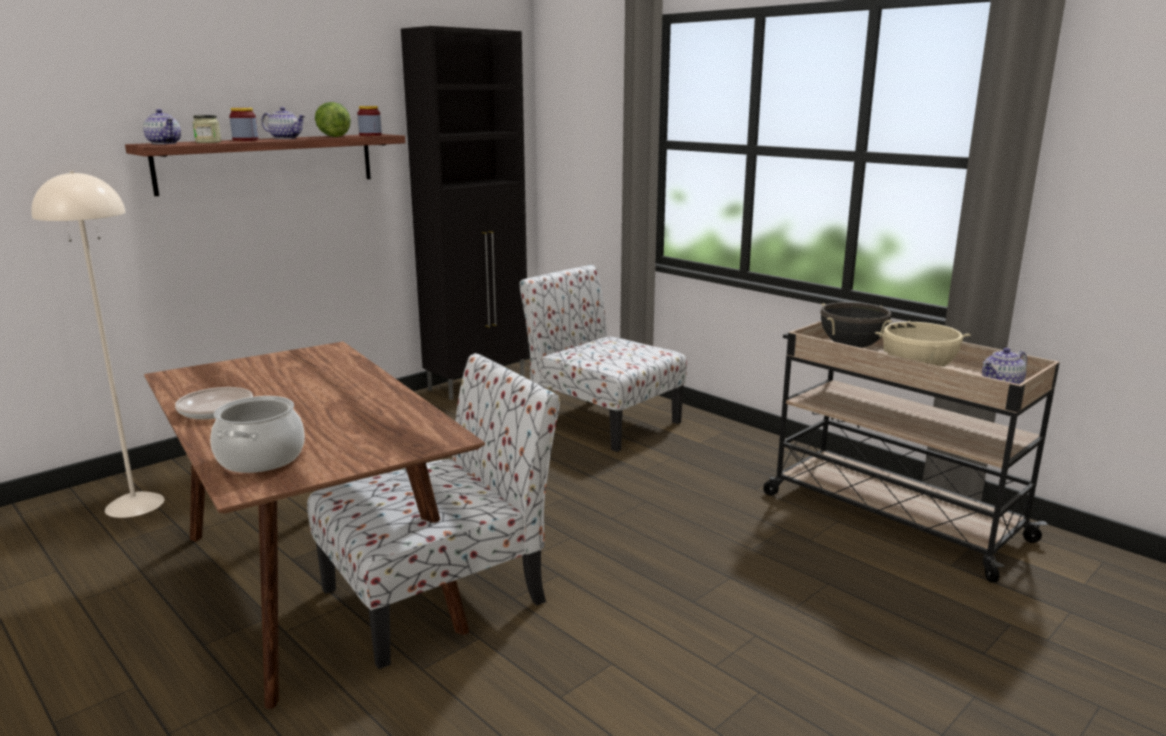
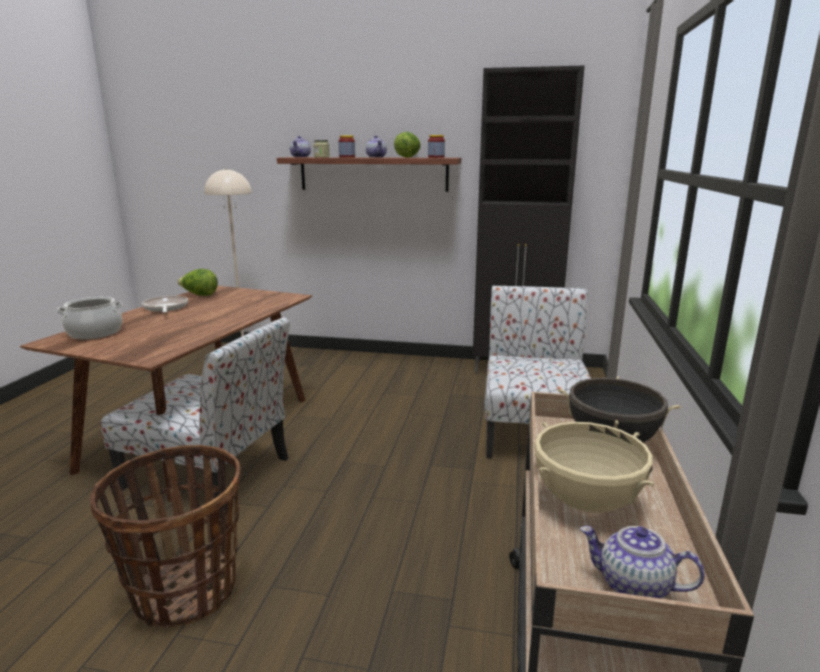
camera: 55 degrees right, 0 degrees up
none -> basket [90,445,241,628]
none -> lettuce [177,269,218,296]

